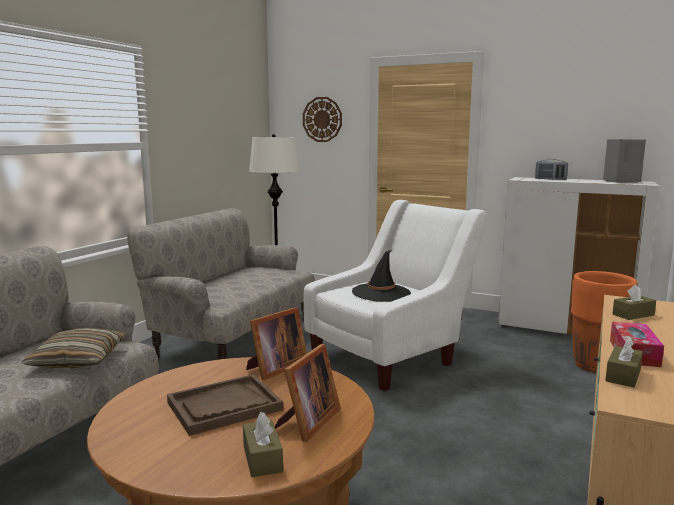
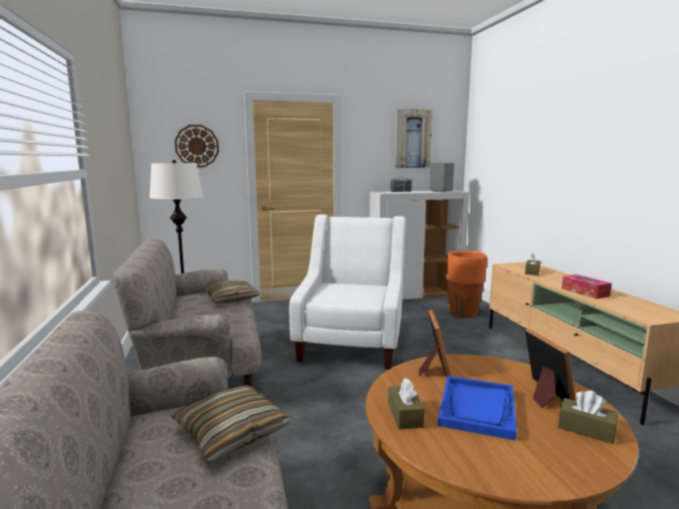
camera: 40 degrees left, 0 degrees up
brown tray [167,374,283,436] -> blue tray [438,376,517,440]
black hat [352,249,411,302] -> none
brown tissue box [605,337,643,387] -> brown tissue box moved to [388,378,424,429]
none -> pillow [203,280,260,303]
none -> picture [395,109,433,168]

